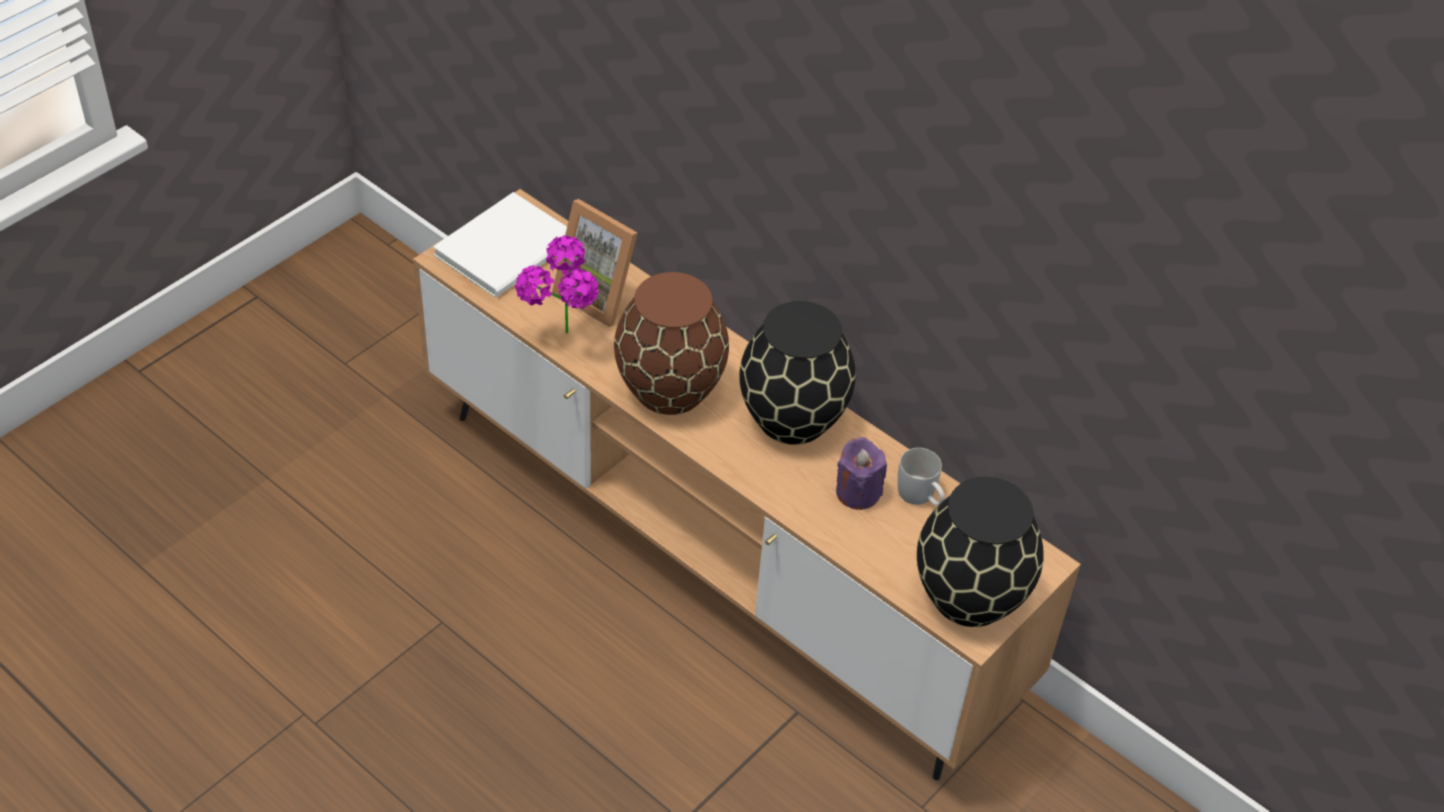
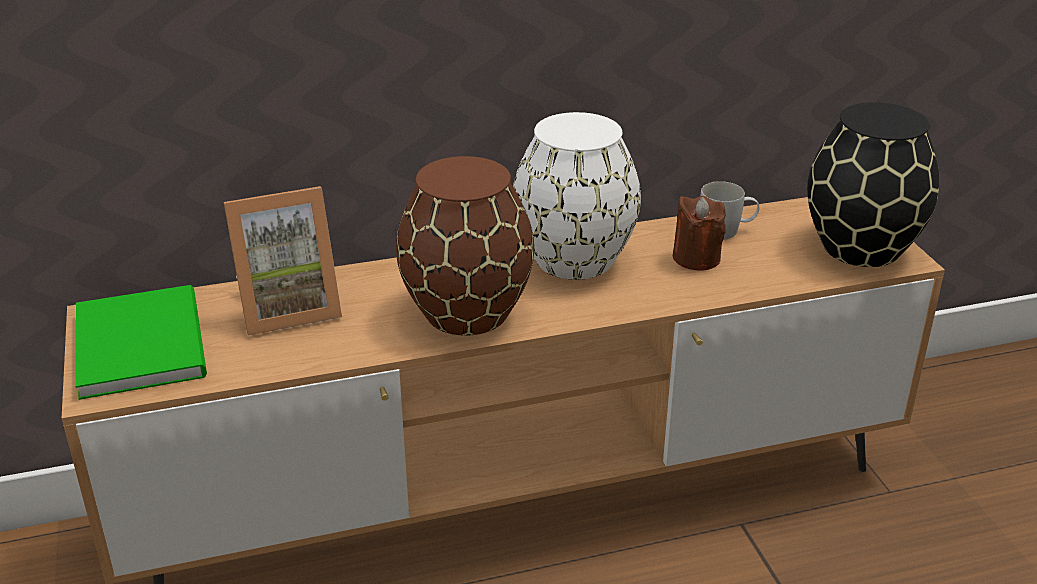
camera: 55 degrees left, 15 degrees down
white book [433,192,567,298] -> green book [75,285,207,400]
potted plant [515,235,599,333] -> none
black vase [739,301,856,445] -> white vase [513,112,641,280]
purple candle [836,437,887,510] -> brown candle [673,196,726,270]

